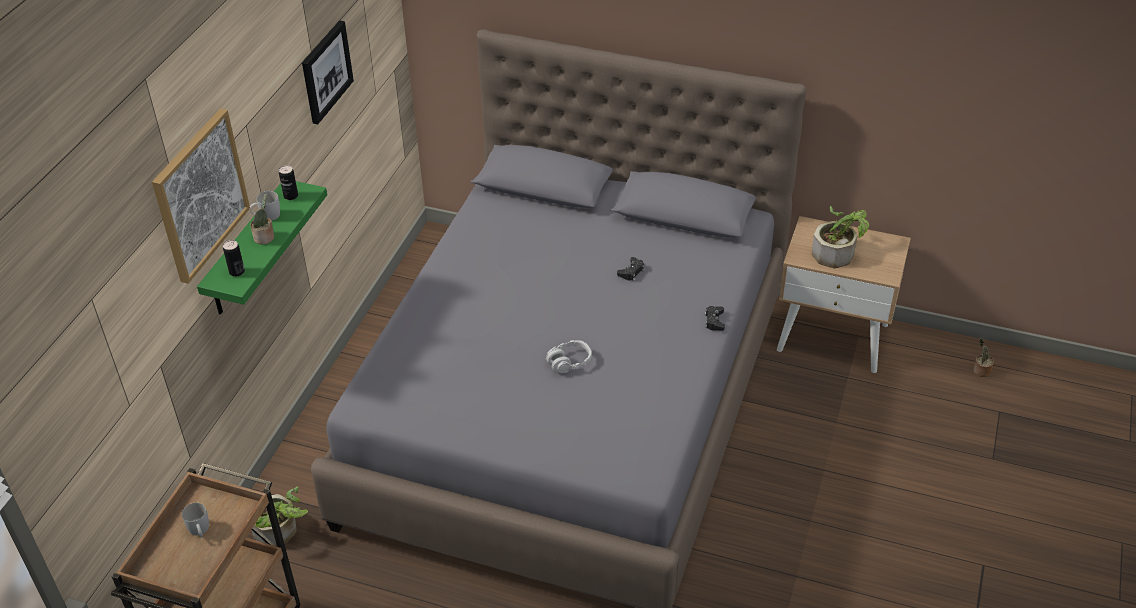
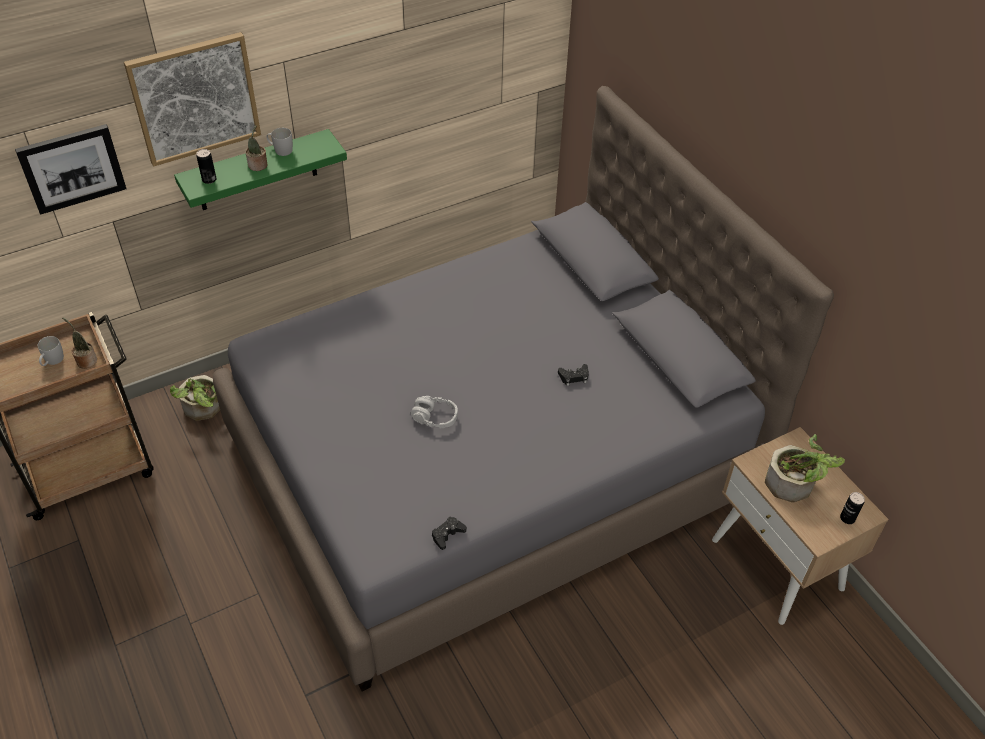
camera: 40 degrees right, 5 degrees up
can [279,165,298,200] -> can moved to [840,492,865,524]
picture [302,21,354,124] -> picture moved to [15,124,127,215]
black game controller [705,306,725,331] -> black game controller moved to [432,517,467,550]
potted plant [973,338,994,377] -> potted plant moved to [62,317,97,369]

